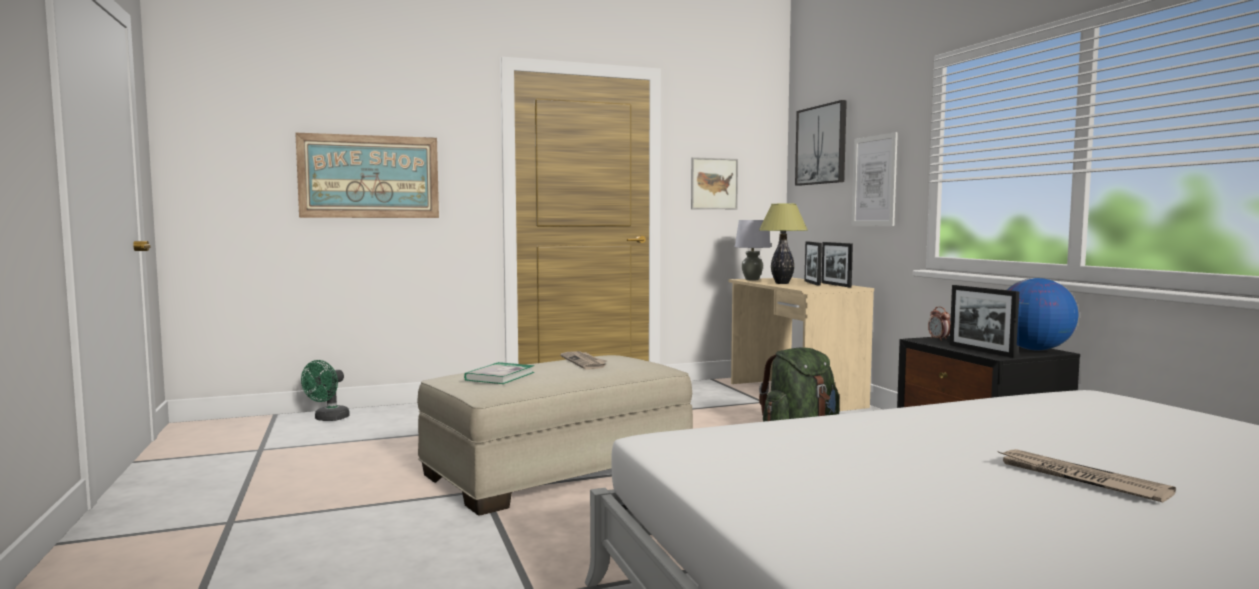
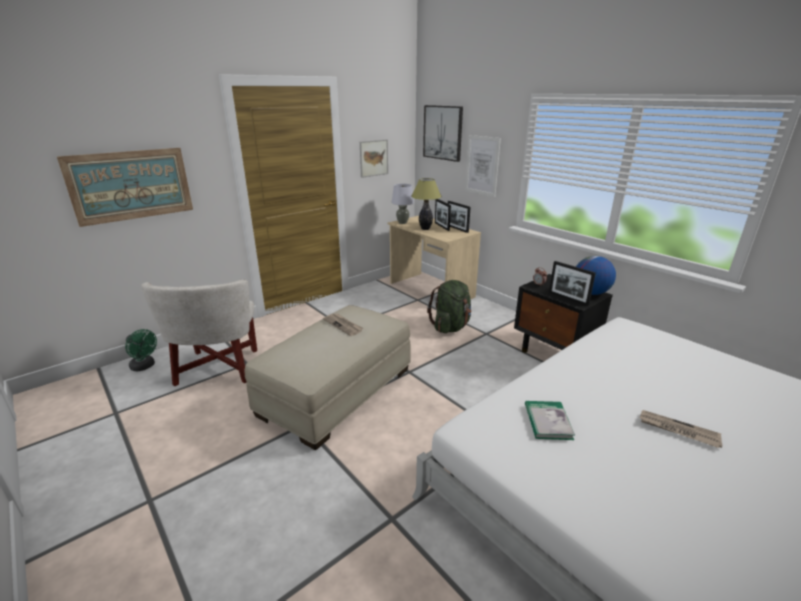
camera: 20 degrees left, 20 degrees up
green fan [301,360,350,421] -> green fan turned 60 degrees counterclockwise [125,329,157,371]
book [464,362,534,384] -> book moved to [525,401,575,440]
none -> white armchair [141,280,257,386]

